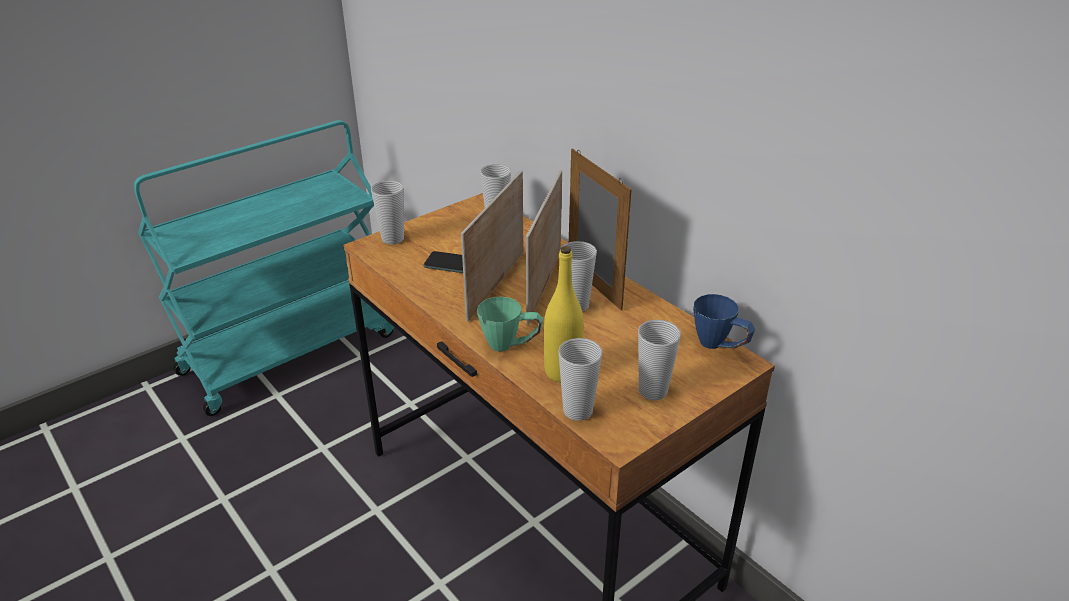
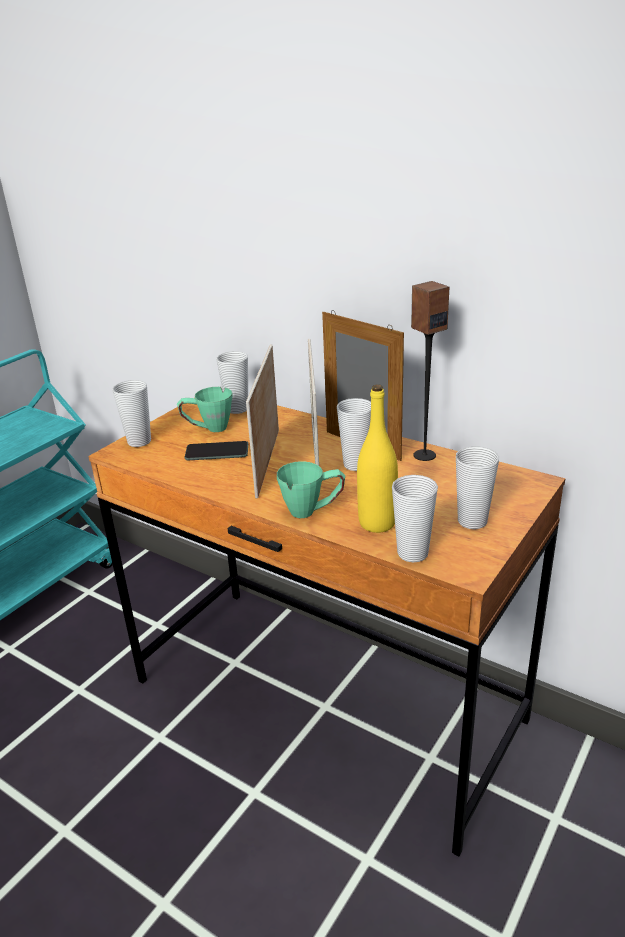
camera: 15 degrees left, 5 degrees down
blue mug [693,294,755,349] -> none
none -> green mug [177,387,232,432]
none -> speaker [411,281,449,461]

